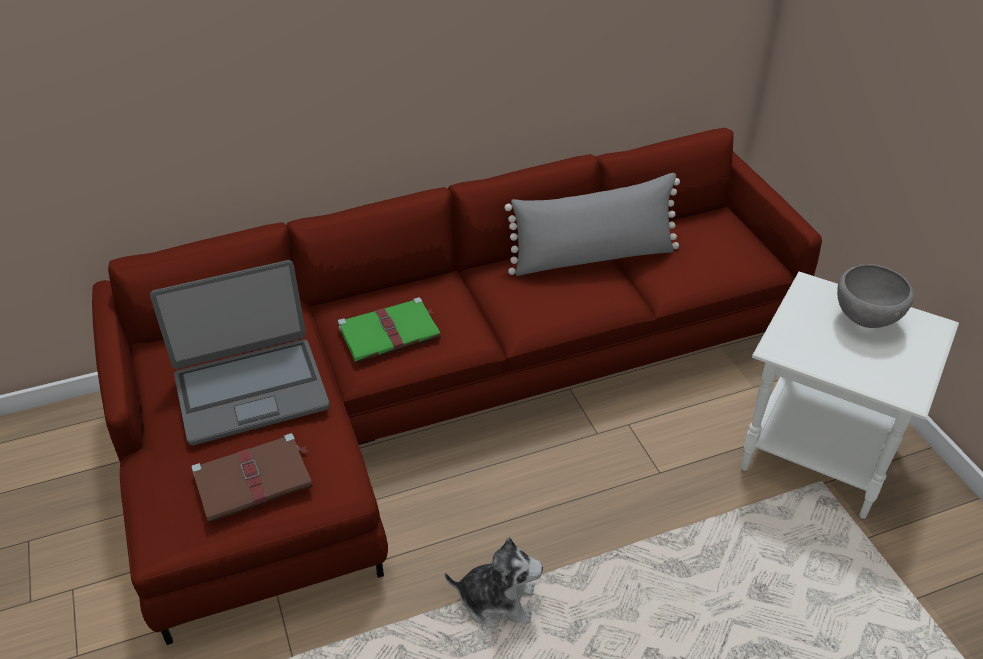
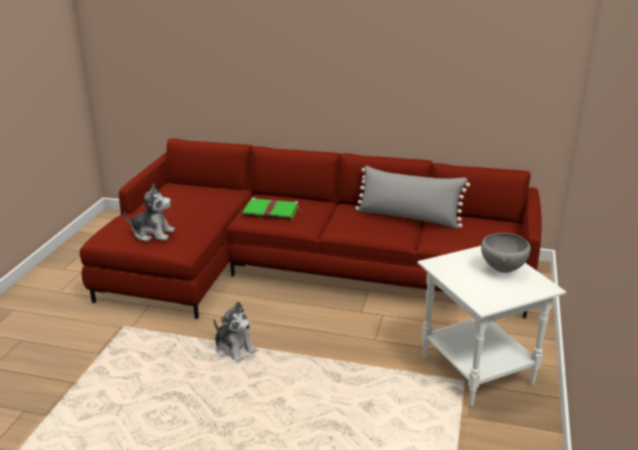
camera: 35 degrees right, 15 degrees down
laptop [150,260,330,446] -> none
brown book [191,433,313,523] -> plush toy [124,183,175,241]

